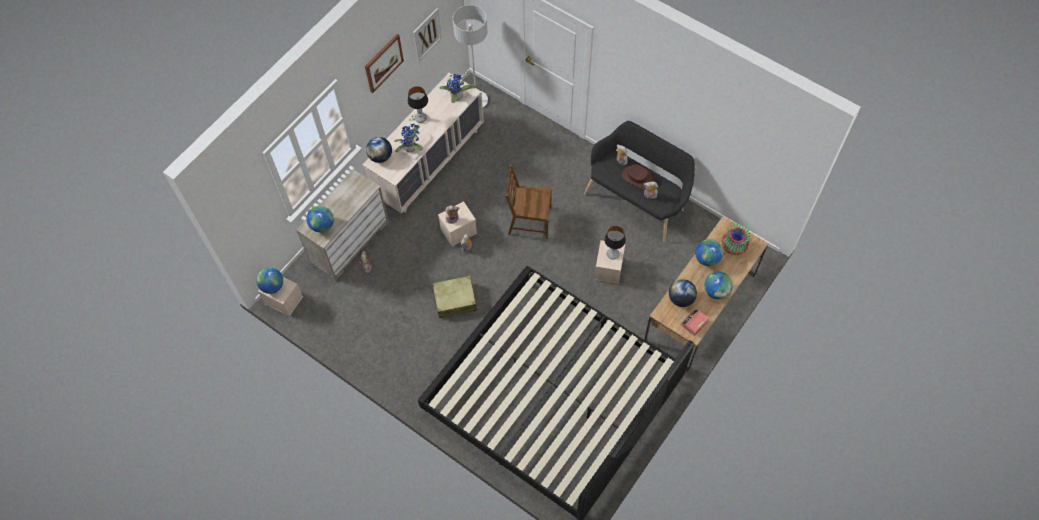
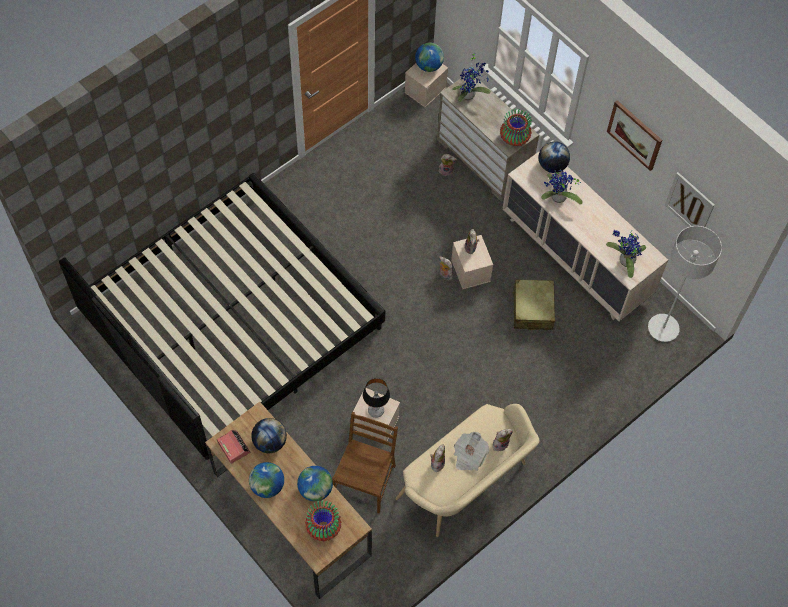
camera: 100 degrees right, 0 degrees up
globe [306,206,334,232] -> potted plant [452,51,491,102]
table lamp [408,86,428,123] -> none
beige suitcase [432,276,478,318] -> beige suitcase moved to [513,279,555,330]
brown chair [505,165,552,239] -> brown chair moved to [332,412,398,513]
black bench [584,121,695,242] -> beige bench [395,404,539,537]
brown hat [622,164,653,189] -> newspaper [454,432,489,471]
none -> vase [500,109,532,147]

